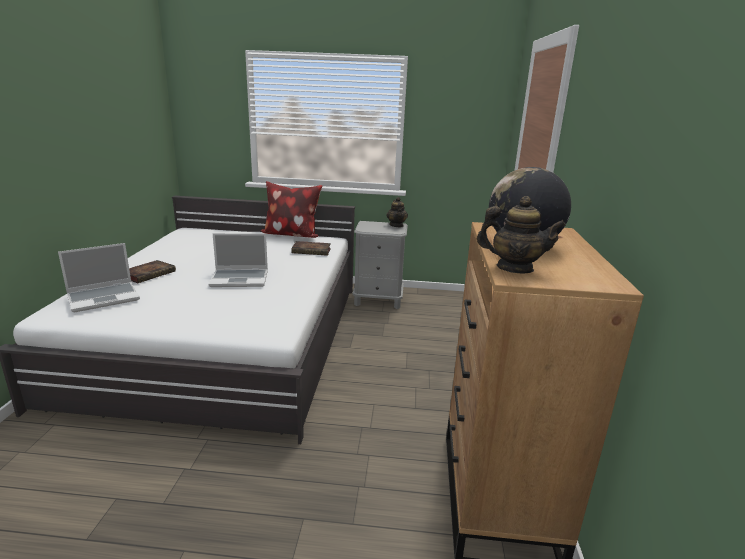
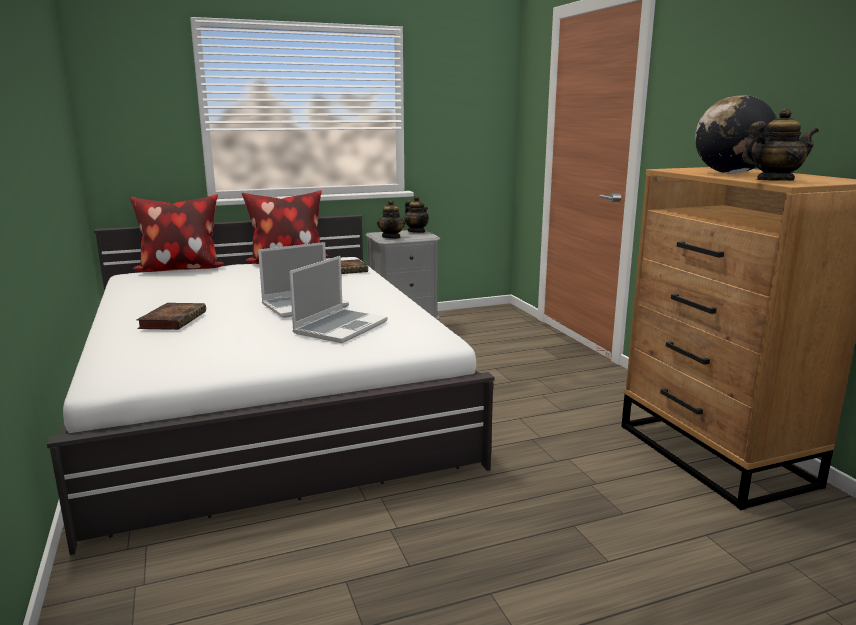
camera: 25 degrees left, 5 degrees down
laptop [58,243,140,313] -> laptop moved to [289,256,388,343]
none -> pillow [130,194,224,272]
none -> teapot [377,199,405,239]

